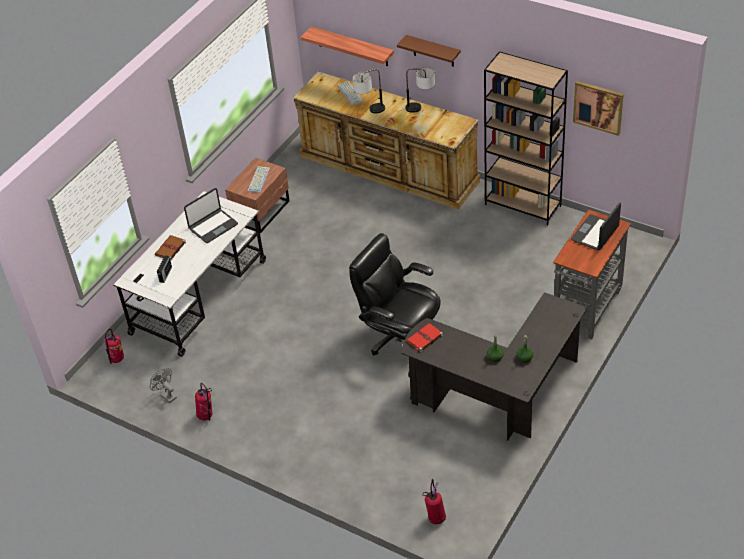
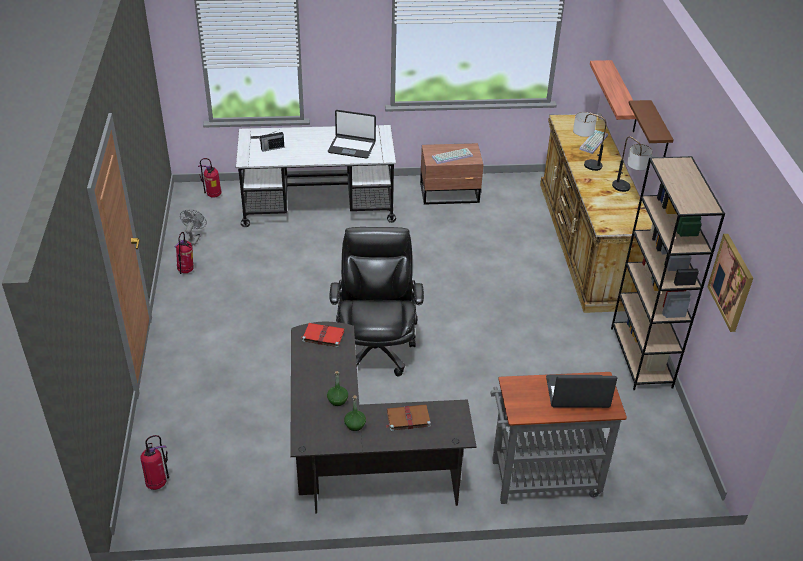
camera: 50 degrees right, 5 degrees down
brown book [155,235,186,261] -> brown book moved to [386,405,431,431]

